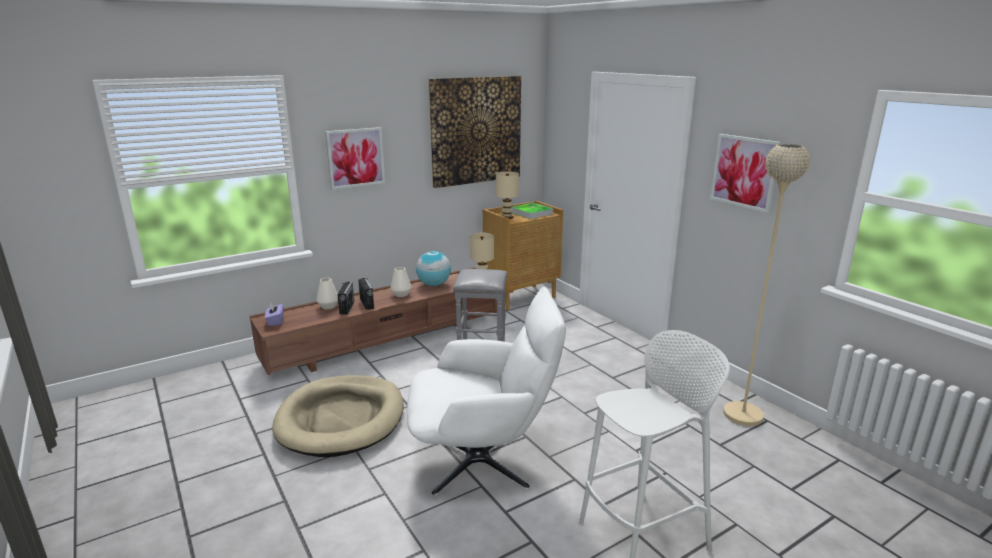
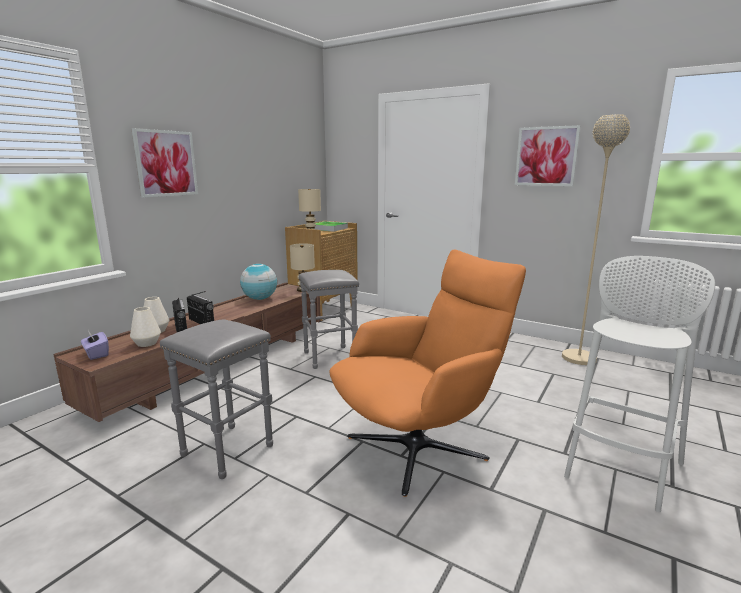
camera: 25 degrees left, 5 degrees down
beige dog bed [272,375,403,457] -> grey stool [160,319,273,479]
white vase [390,267,412,297] -> white vase moved to [130,307,161,347]
white armchair [407,287,566,495] -> orange armchair [330,249,526,497]
picture [429,76,521,188] -> none

